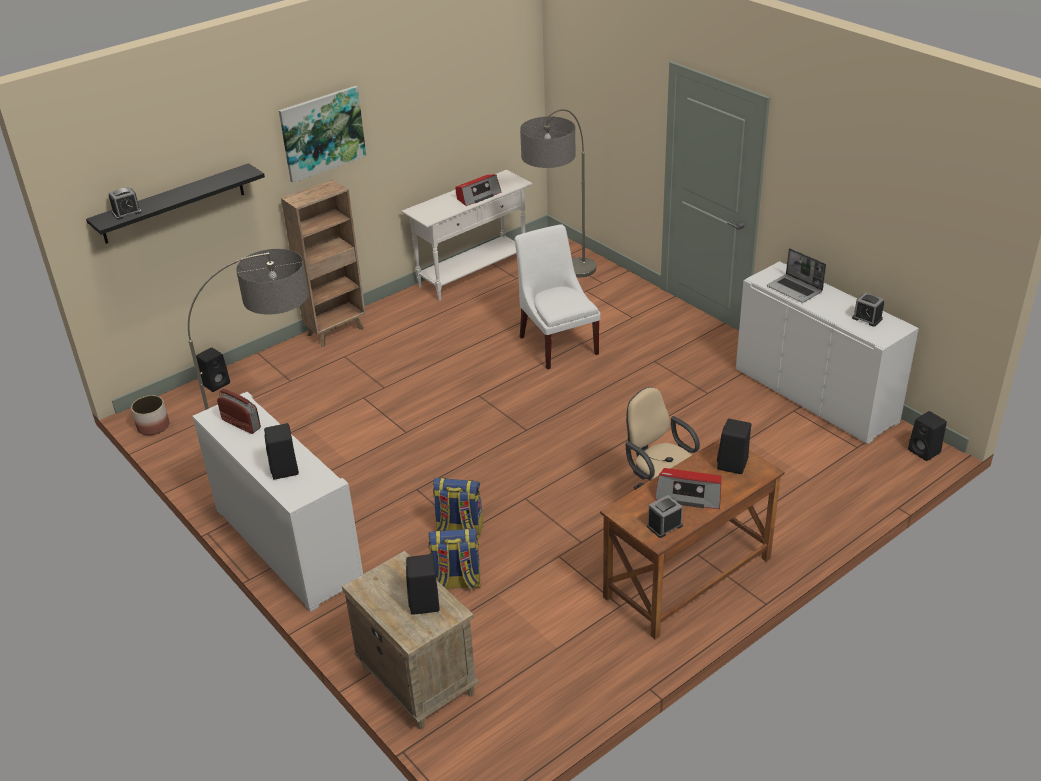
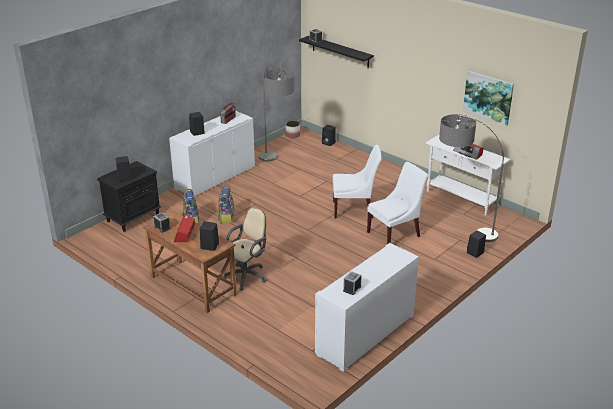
camera: 80 degrees right, 5 degrees down
picture [279,86,366,183] -> picture moved to [463,71,514,126]
brown bookcase [281,179,366,347] -> none
beige nightstand [342,551,480,729] -> black nightstand [97,161,161,232]
laptop [767,248,826,303] -> none
black speaker [908,411,947,461] -> black speaker moved to [467,231,486,258]
none -> white chair [333,145,382,219]

